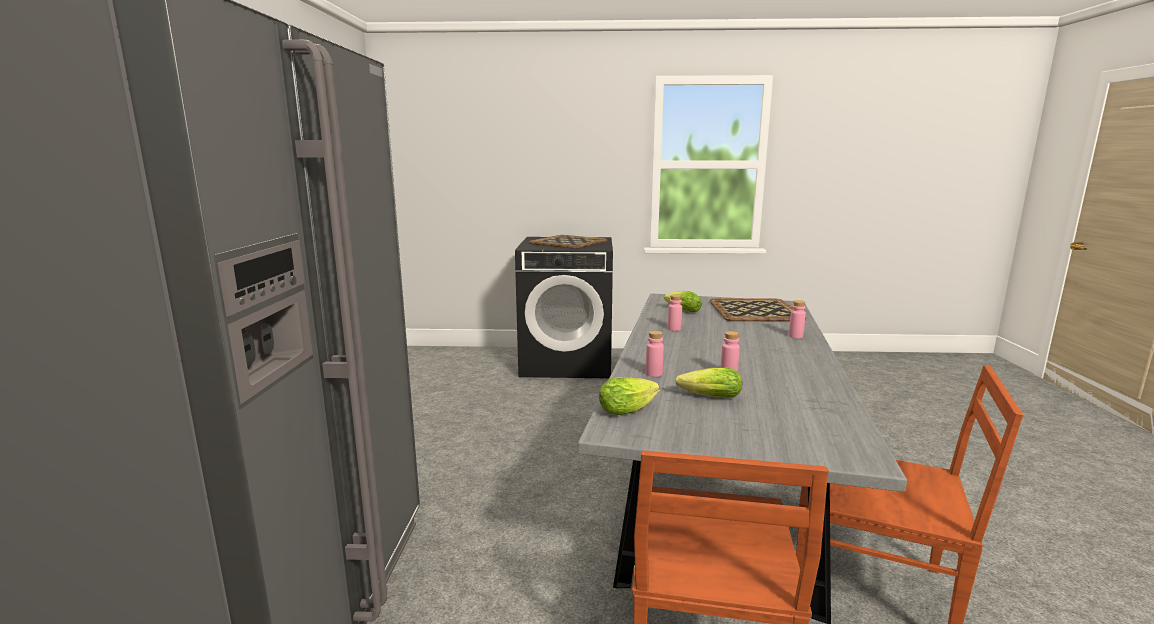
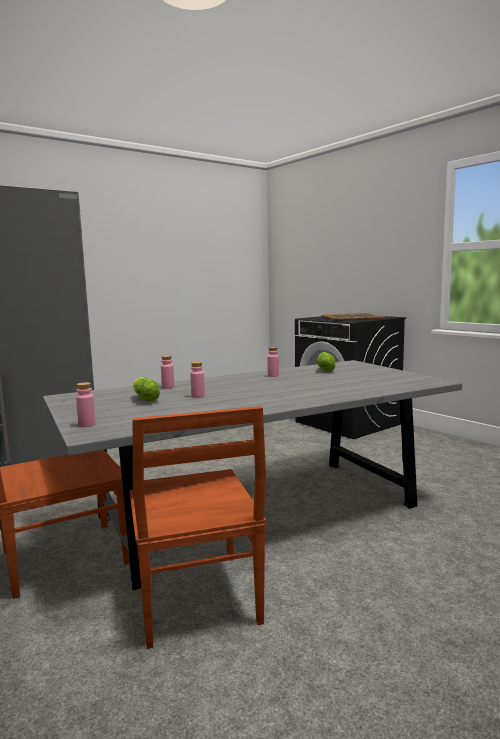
camera: 50 degrees right, 5 degrees down
lettuce [599,377,660,415] -> none
tray [710,298,806,321] -> none
pink bottle [789,300,806,338] -> pink bottle moved to [76,382,95,427]

